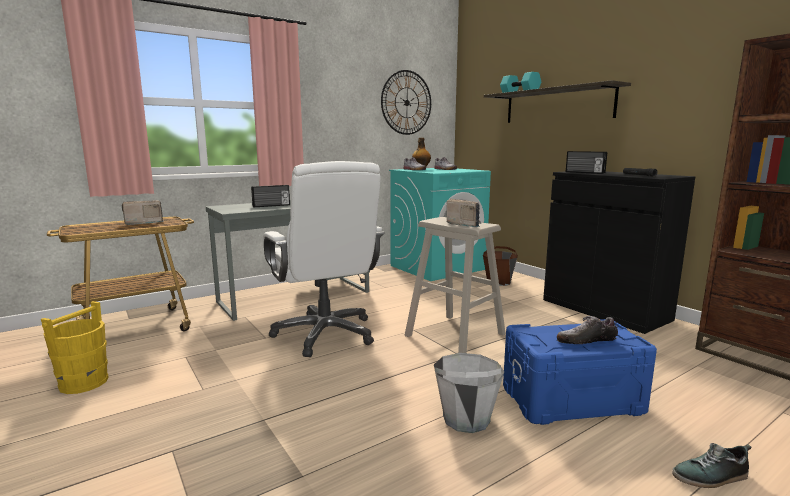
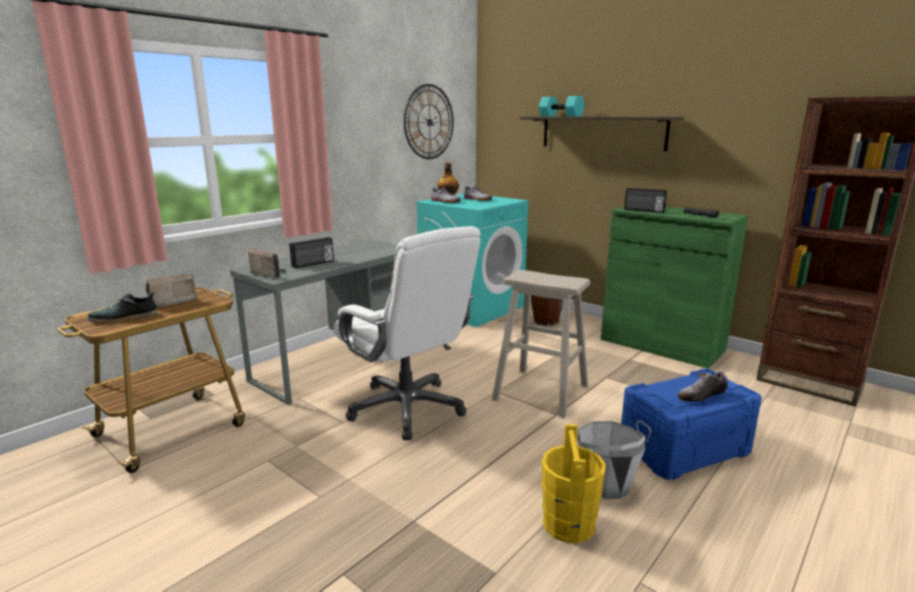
camera: 15 degrees left, 5 degrees up
yellow bucket [41,301,108,394] -> yellow bucket moved to [542,424,606,543]
radio [447,199,483,227] -> radio moved to [248,249,287,278]
black cabinet [543,171,695,334] -> green cabinet [601,207,748,369]
shoe [672,443,752,488] -> shoe moved to [87,292,157,323]

